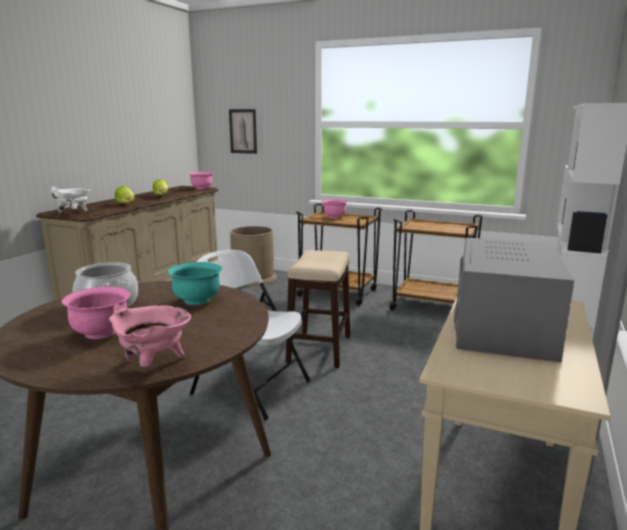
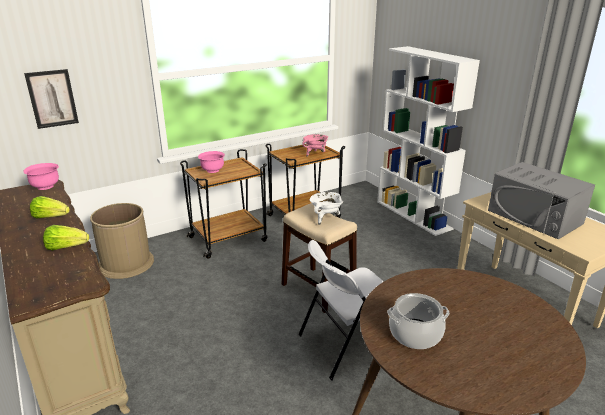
camera: 55 degrees left, 10 degrees up
white cooking pot [50,186,91,214] -> white cooking pot moved to [310,192,343,225]
pink bowl [62,287,130,339] -> none
pink cooking pot [109,304,191,367] -> pink cooking pot moved to [302,134,328,157]
turquoise bowl [168,262,223,305] -> none

